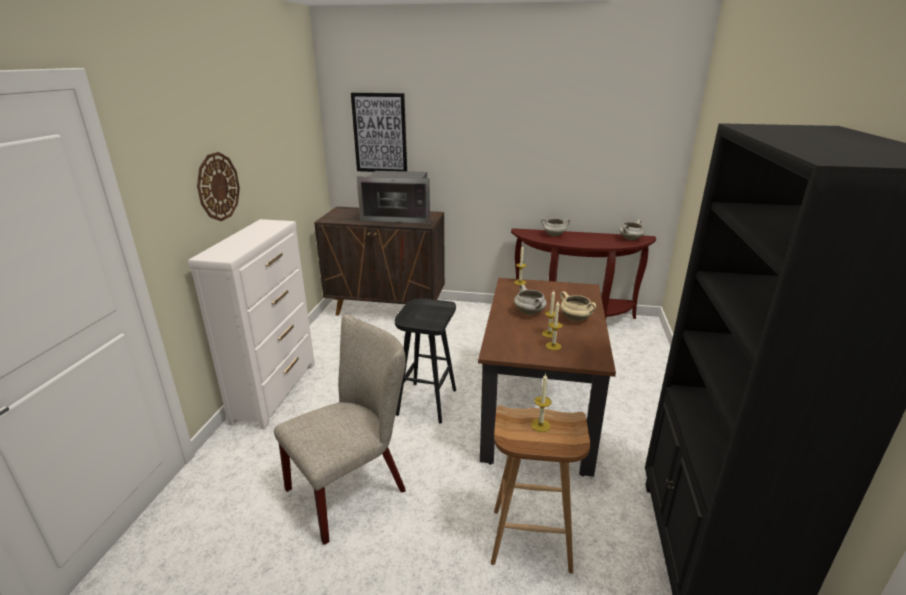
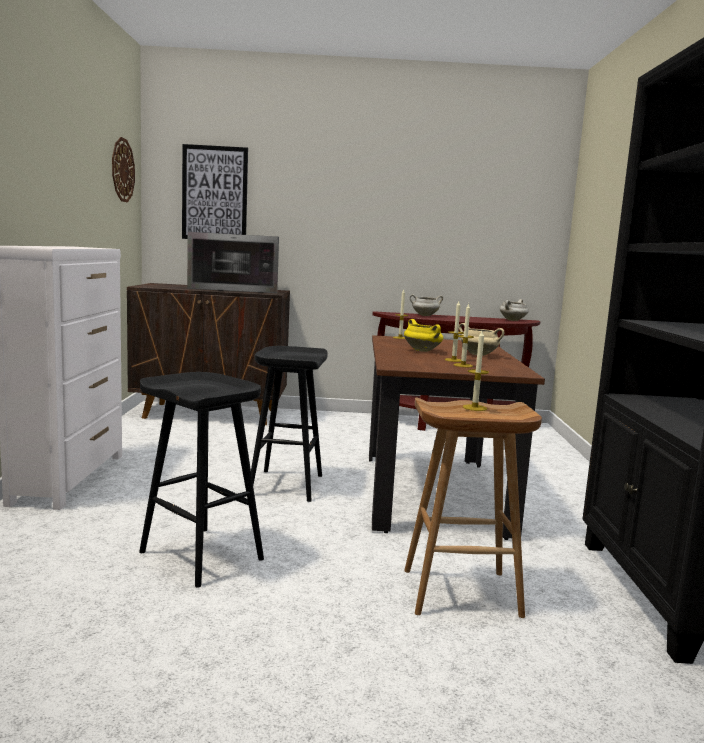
camera: 10 degrees left, 15 degrees down
wall clock [197,152,240,221] -> wall clock moved to [112,137,135,202]
beige chair [274,314,406,545] -> black stool [139,372,264,588]
white cooking pot [514,285,547,315] -> yellow cooking pot [404,319,443,352]

